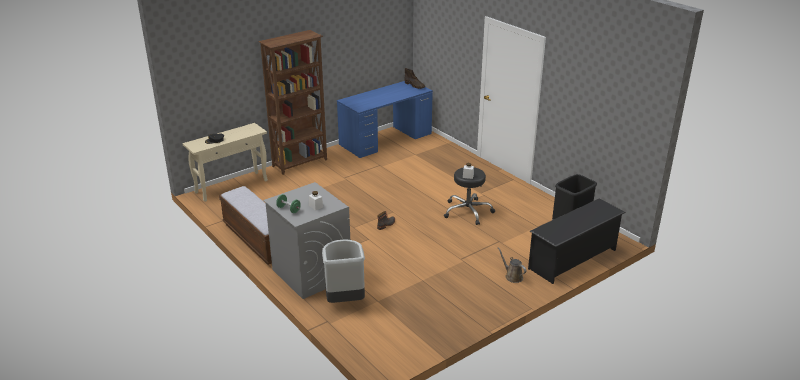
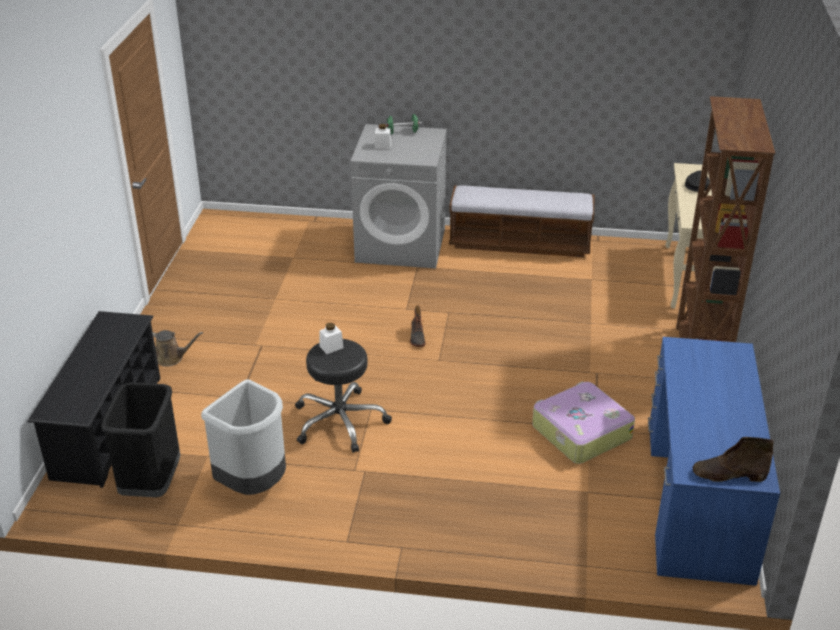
camera: 135 degrees right, 5 degrees up
grey trash can [322,239,365,303] -> grey trash can moved to [201,380,286,495]
none -> suitcase [532,381,635,464]

